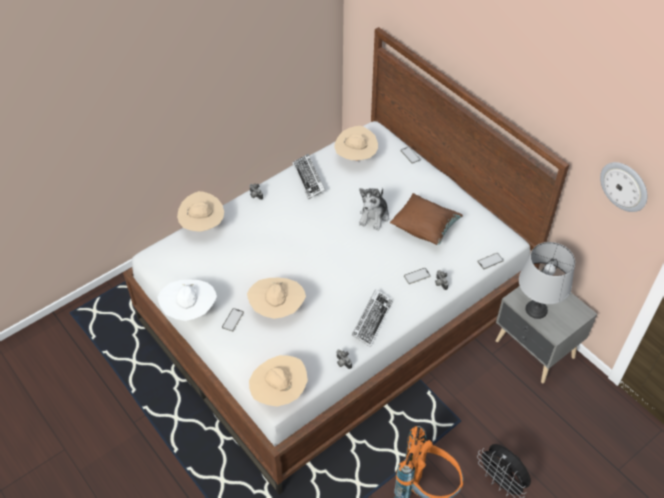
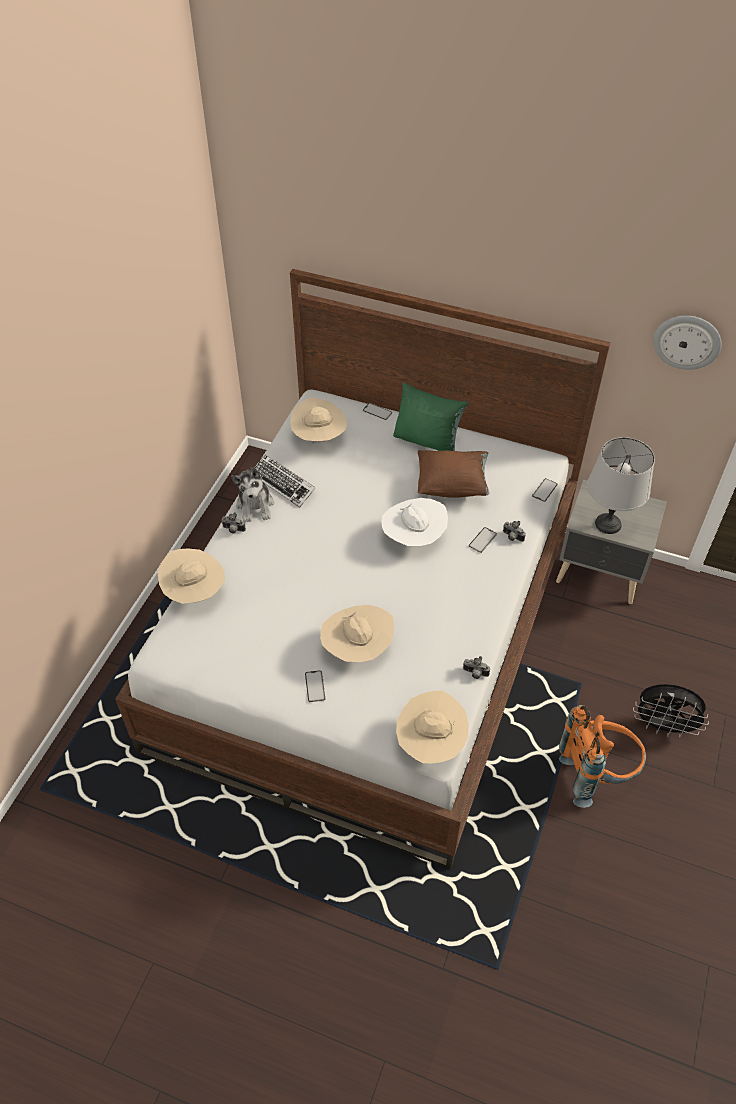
camera: 30 degrees left, 0 degrees up
white hat [158,280,217,321] -> white hat moved to [381,498,448,546]
keyboard [352,289,393,347] -> none
plush toy [359,188,389,231] -> plush toy moved to [231,467,274,522]
none -> green pillow [393,383,468,451]

